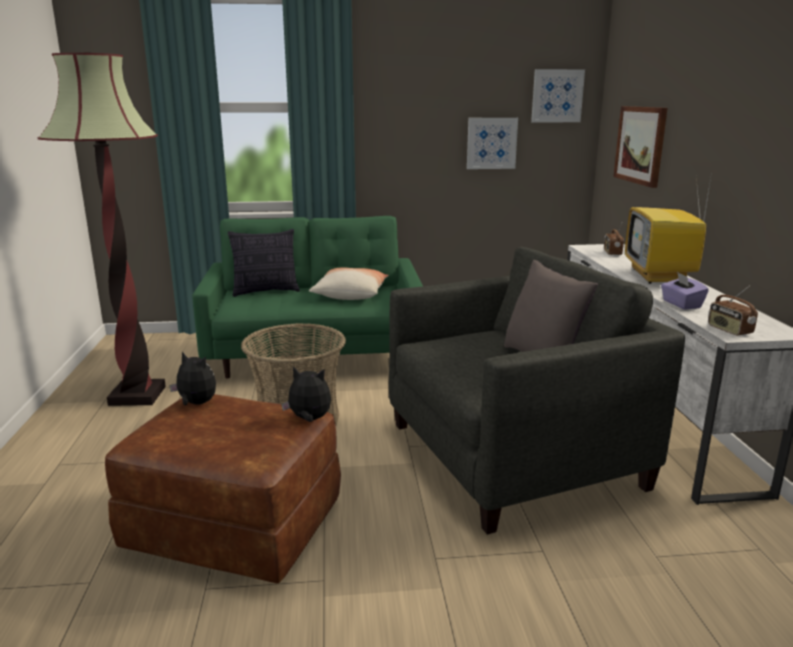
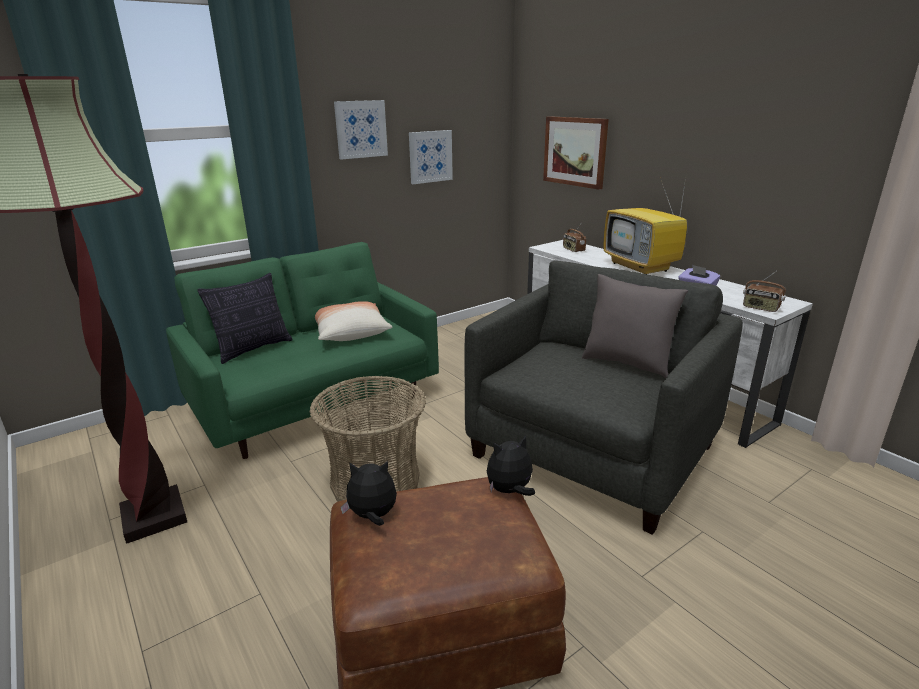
camera: 30 degrees left, 5 degrees up
picture [531,69,585,123] -> picture moved to [334,100,388,160]

